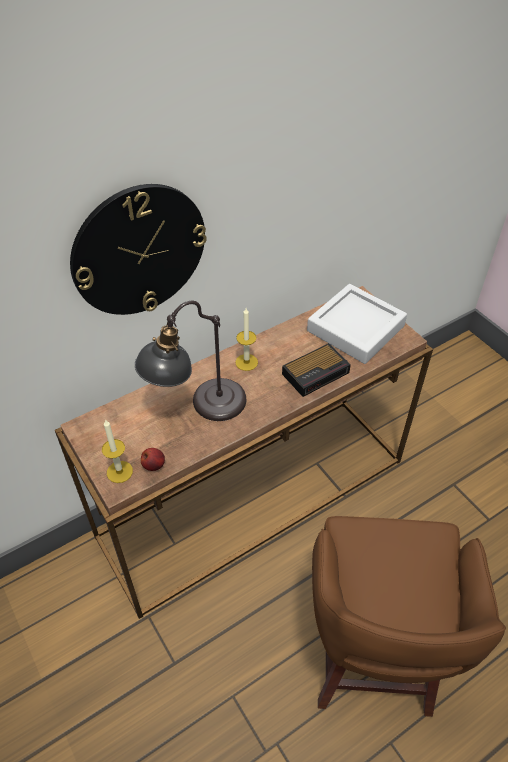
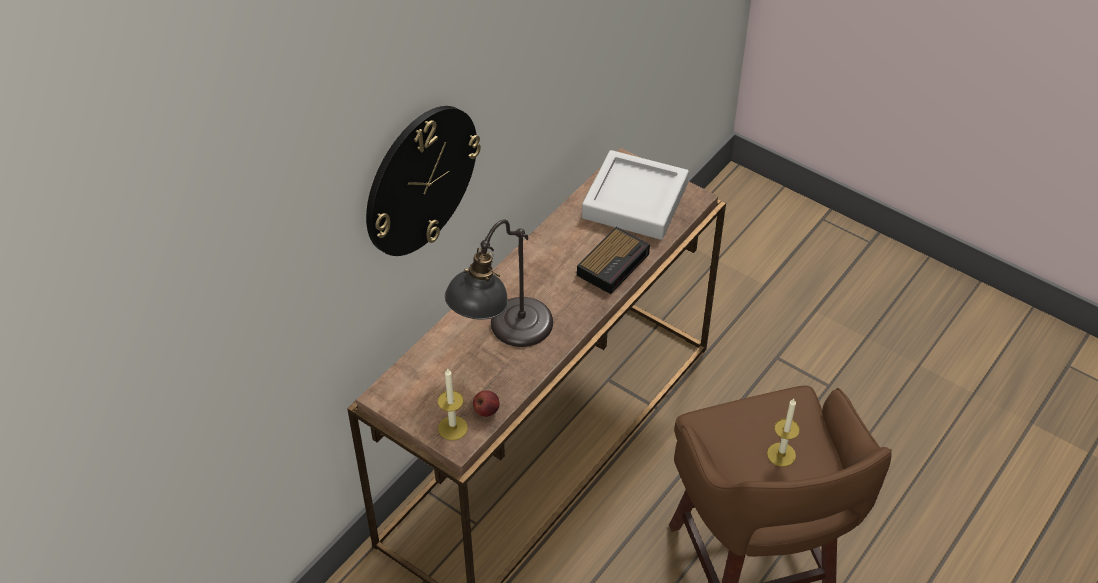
camera: 20 degrees left, 0 degrees up
candle [235,308,258,371] -> candle moved to [767,399,800,467]

